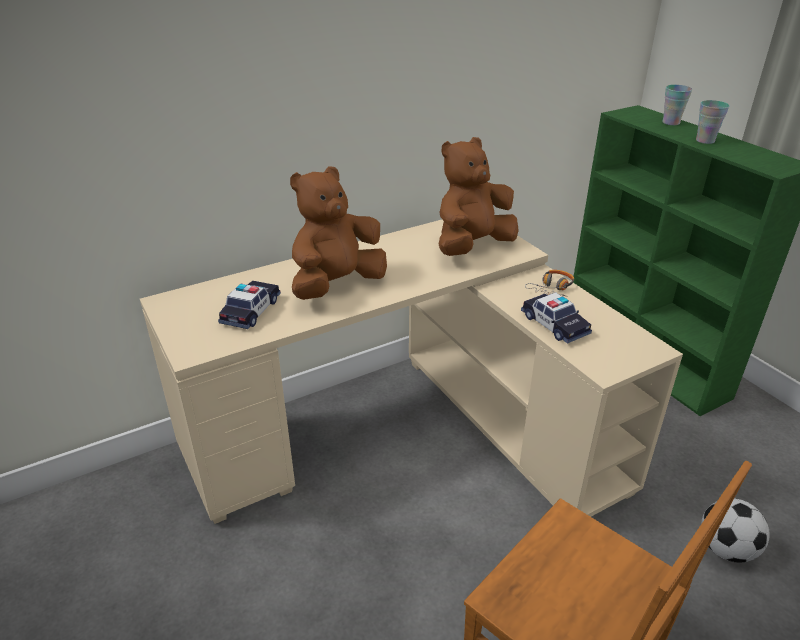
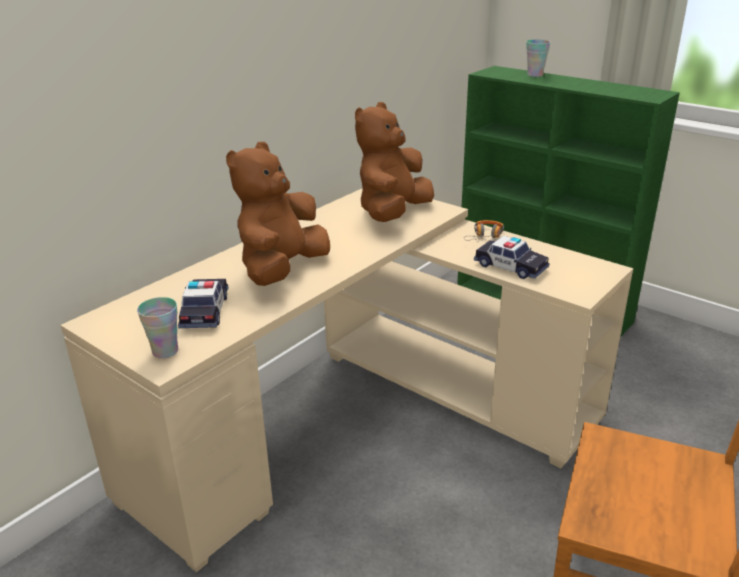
camera: 20 degrees left, 5 degrees down
cup [696,100,729,144] -> cup moved to [137,297,178,358]
football [701,498,770,563] -> none

